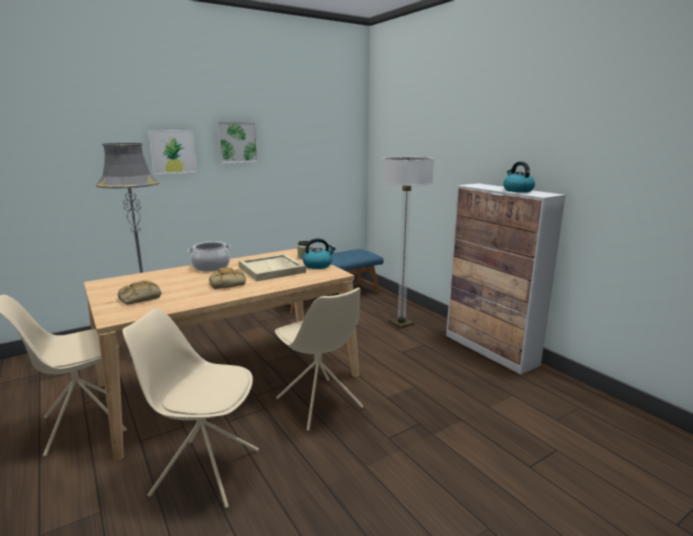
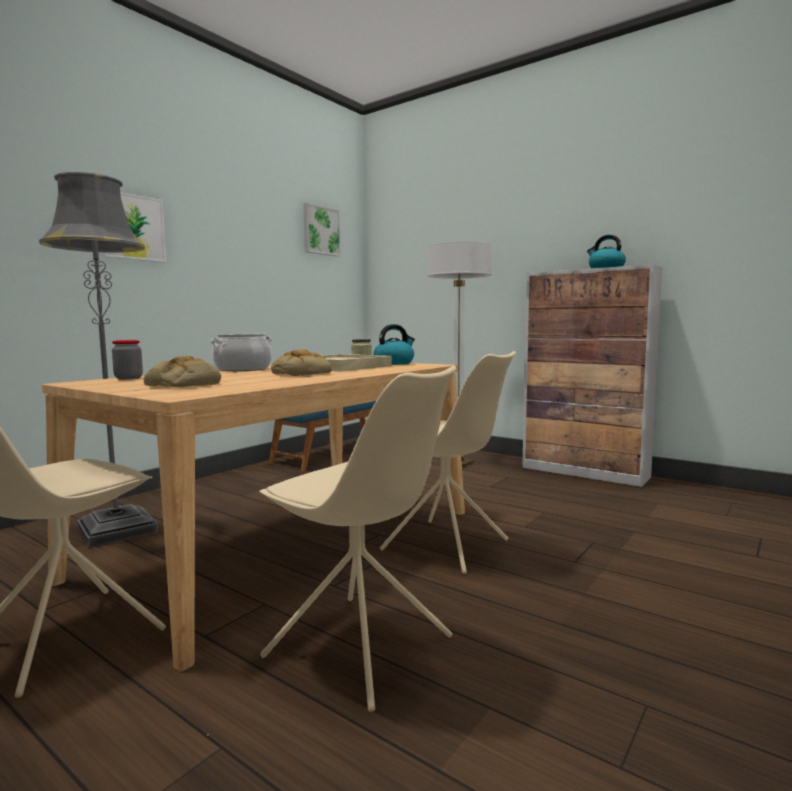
camera: 20 degrees left, 10 degrees down
beige chair [122,309,259,508] -> beige chair turned 135 degrees counterclockwise [259,366,457,712]
picture [216,122,259,164] -> picture moved to [303,203,341,257]
none -> jar [112,340,143,380]

